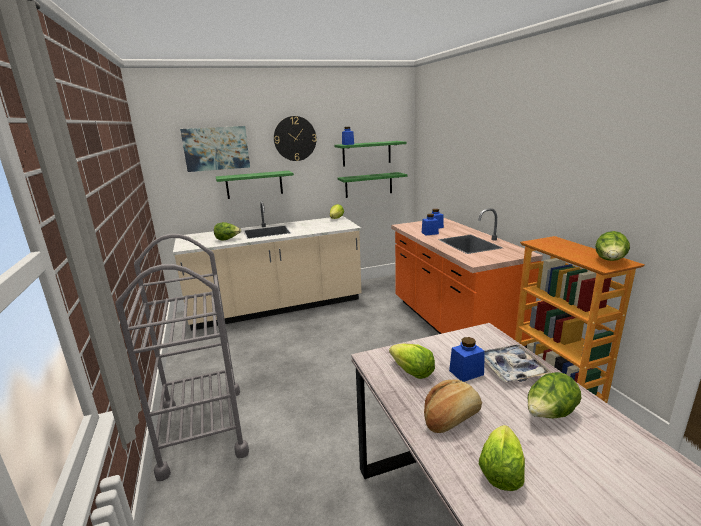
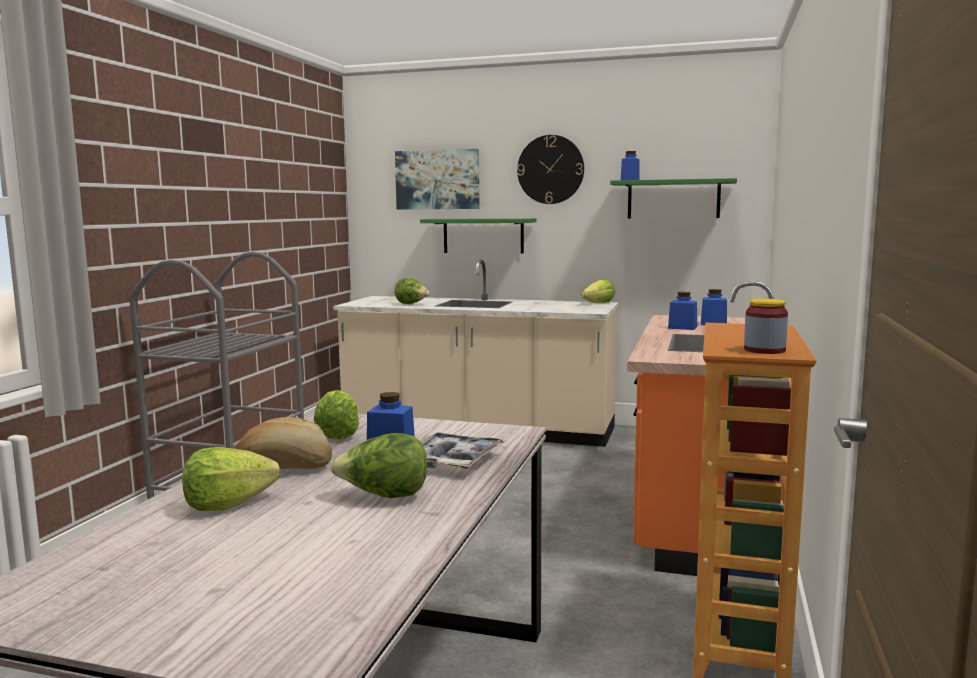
camera: 35 degrees right, 10 degrees down
green shelf [338,172,407,198] -> none
lettuce [595,231,630,261] -> jar [744,298,788,354]

